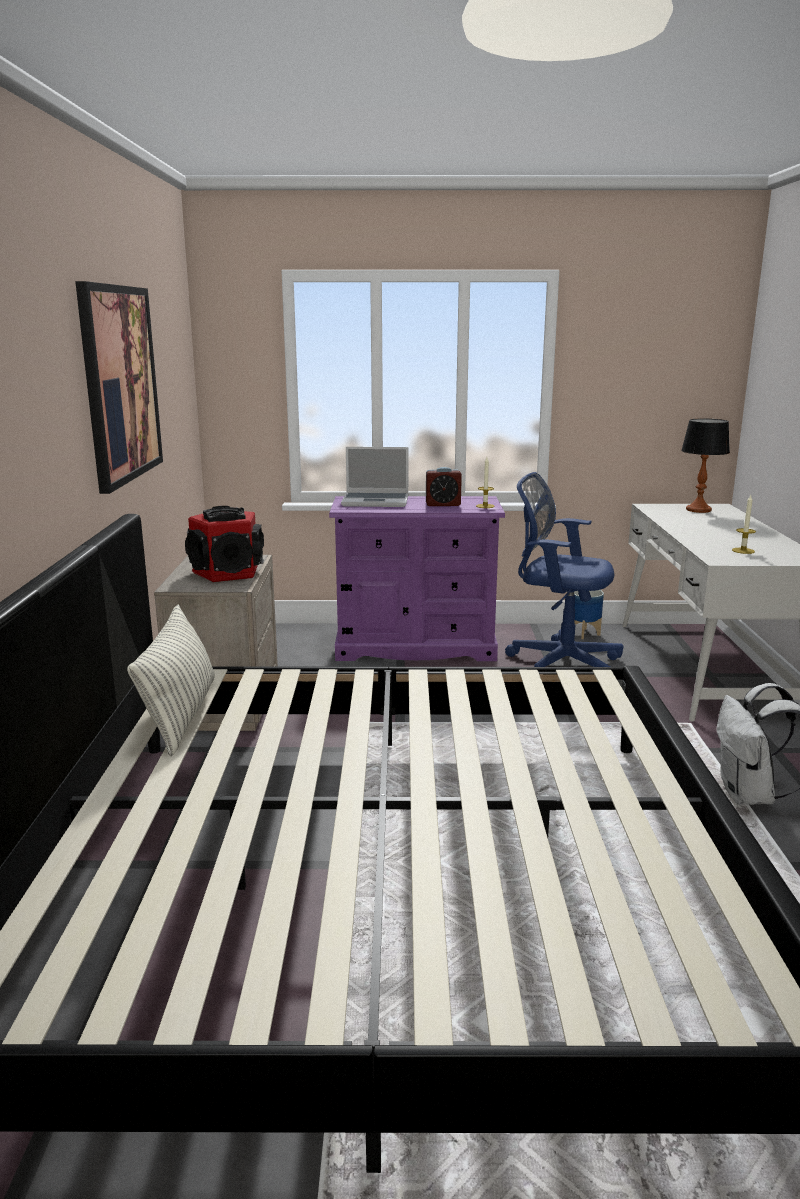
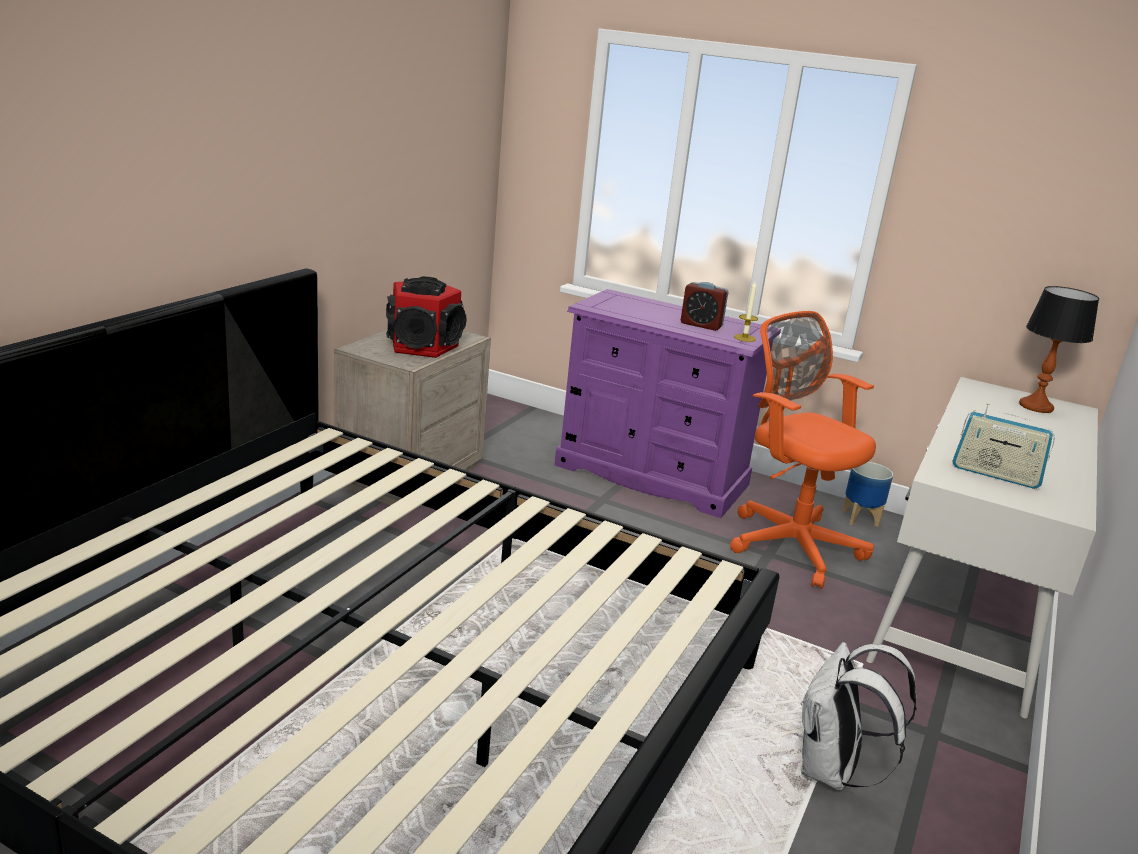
camera: 25 degrees right, 5 degrees up
picture [75,281,163,494] -> none
pillow [127,605,215,756] -> none
laptop [341,447,408,507] -> none
blue office chair [505,472,623,667] -> orange office chair [730,311,876,589]
candle [732,495,756,554] -> radio [952,403,1055,489]

